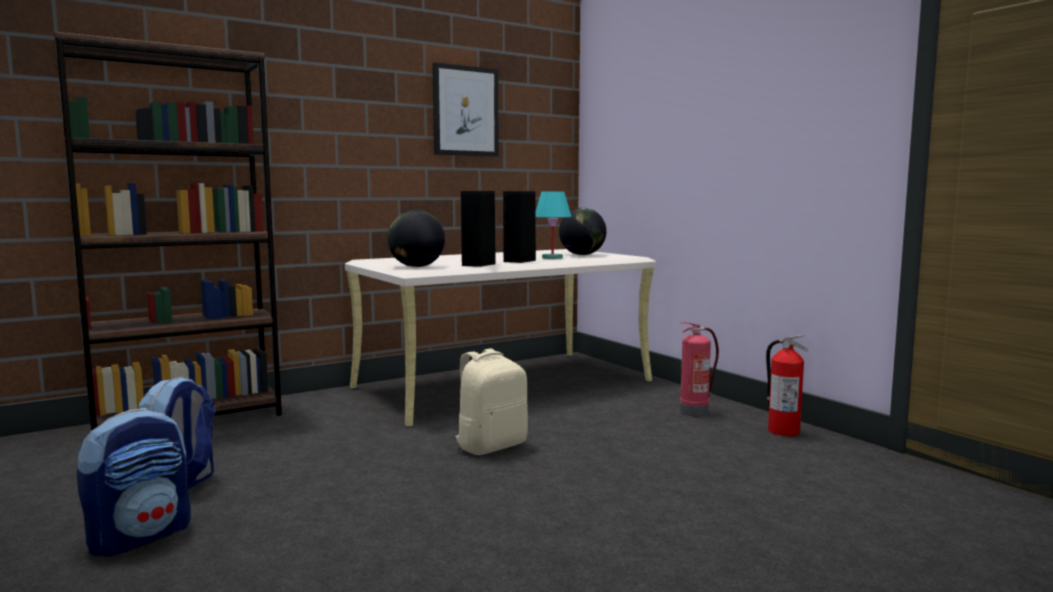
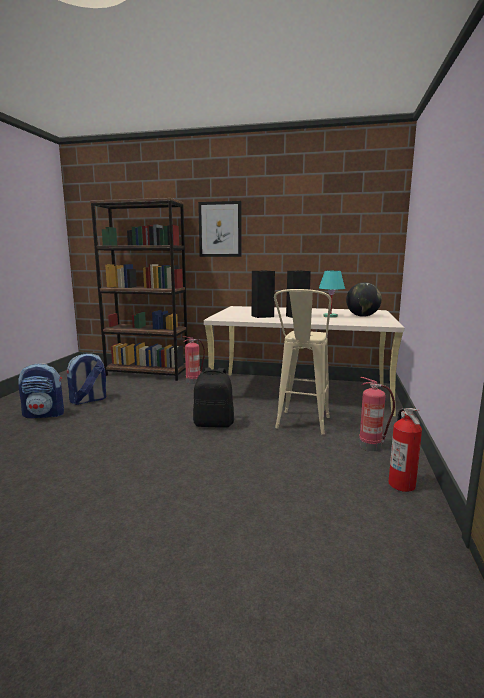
camera: 45 degrees right, 5 degrees up
globe [388,210,445,267] -> none
picture [432,63,499,157] -> picture moved to [198,201,242,257]
beige backpack [455,348,528,455] -> black backpack [193,368,234,428]
none -> fire extinguisher [183,336,205,384]
none -> beige stool [274,289,331,435]

